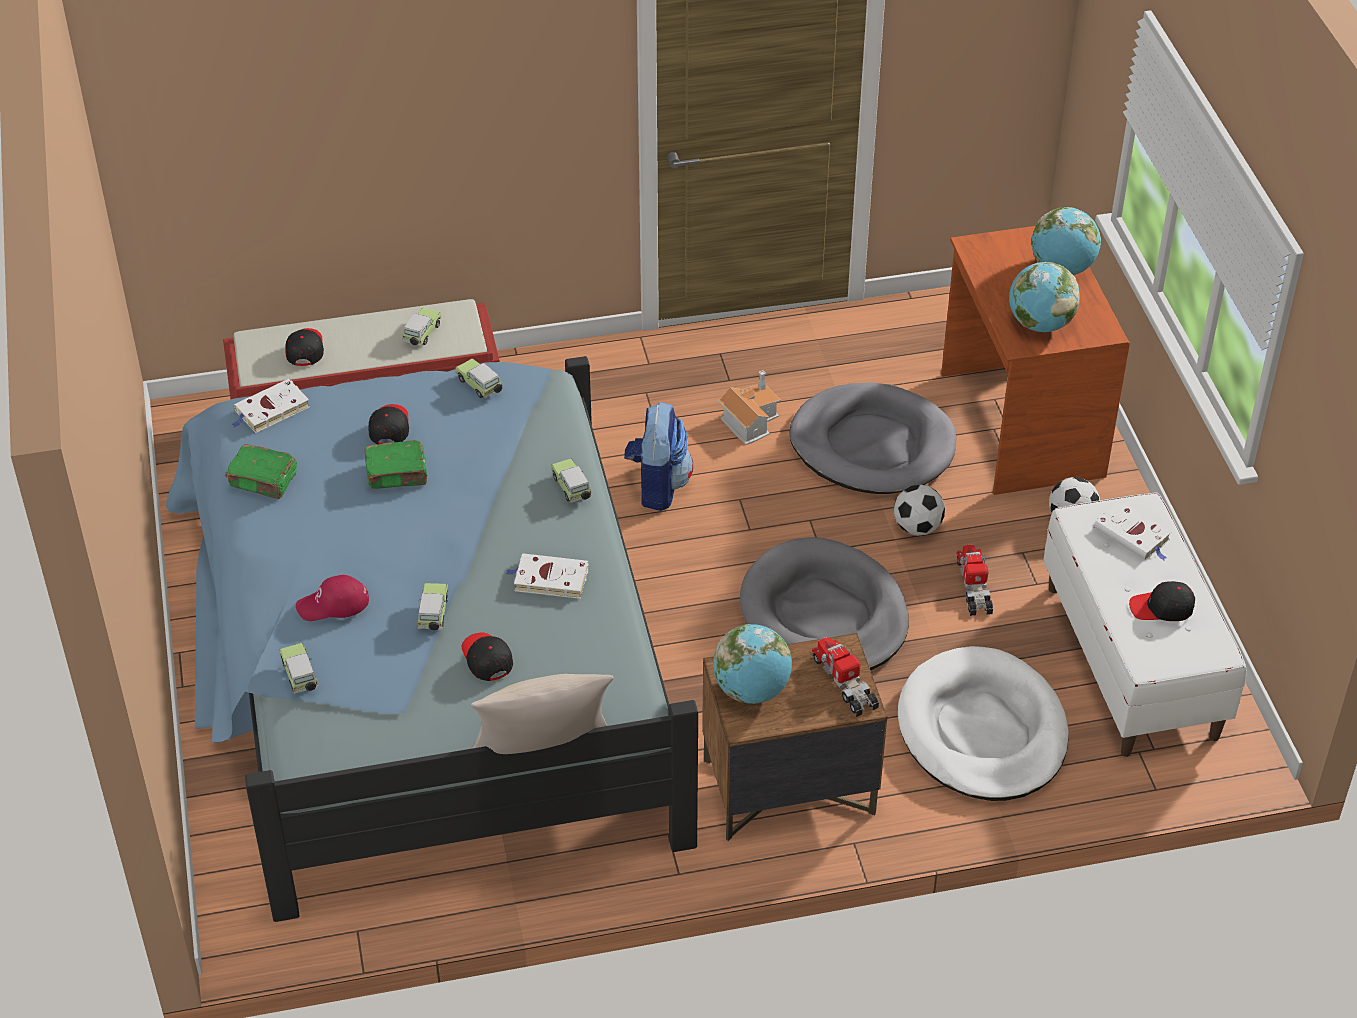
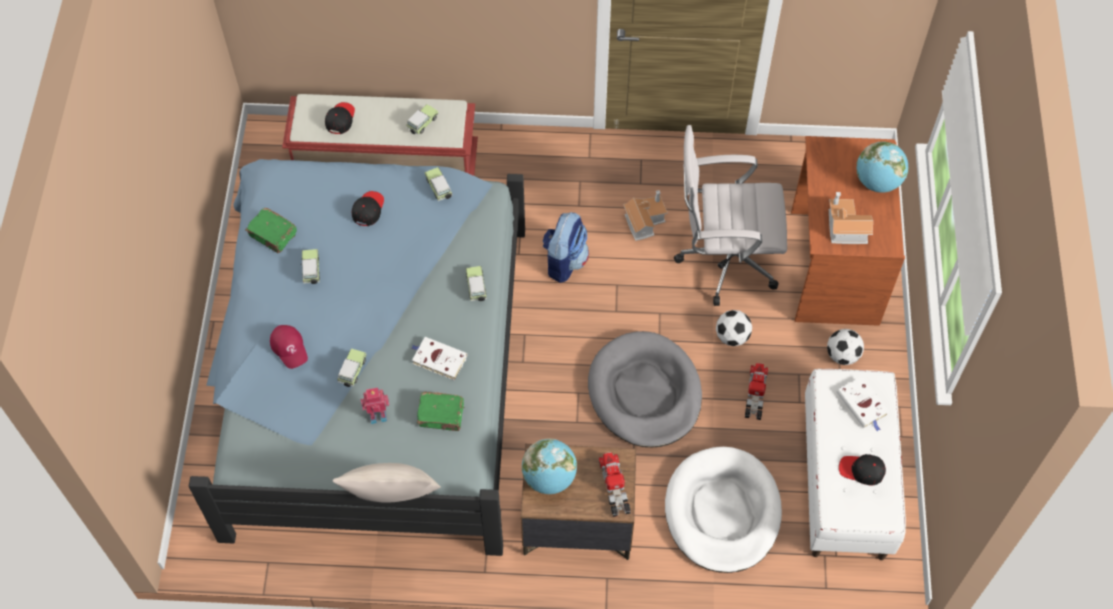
camera: 15 degrees right, 15 degrees up
white book [231,379,310,433] -> none
toy car [279,643,319,694] -> toy car moved to [302,249,320,284]
red cap [296,575,369,621] -> red cap turned 120 degrees counterclockwise [270,325,308,369]
green book [365,440,428,489] -> green book moved to [417,392,464,431]
black cap [462,633,513,681] -> toy robot [361,388,389,424]
grey dog bed [789,382,956,494] -> white office chair [674,125,787,306]
globe [1009,262,1080,332] -> toy house [829,192,873,244]

